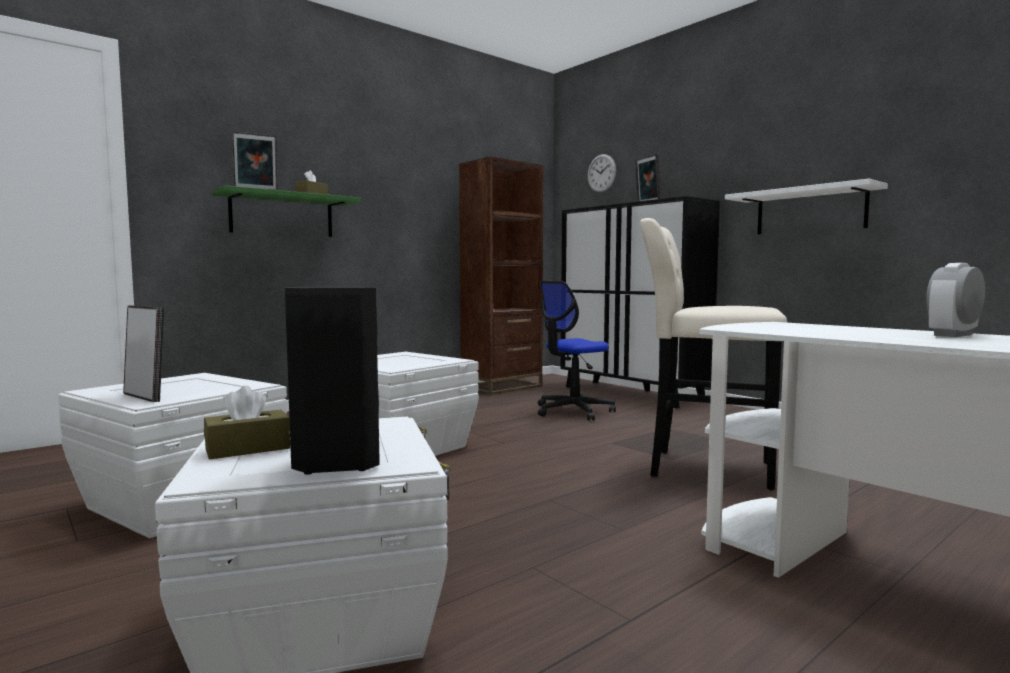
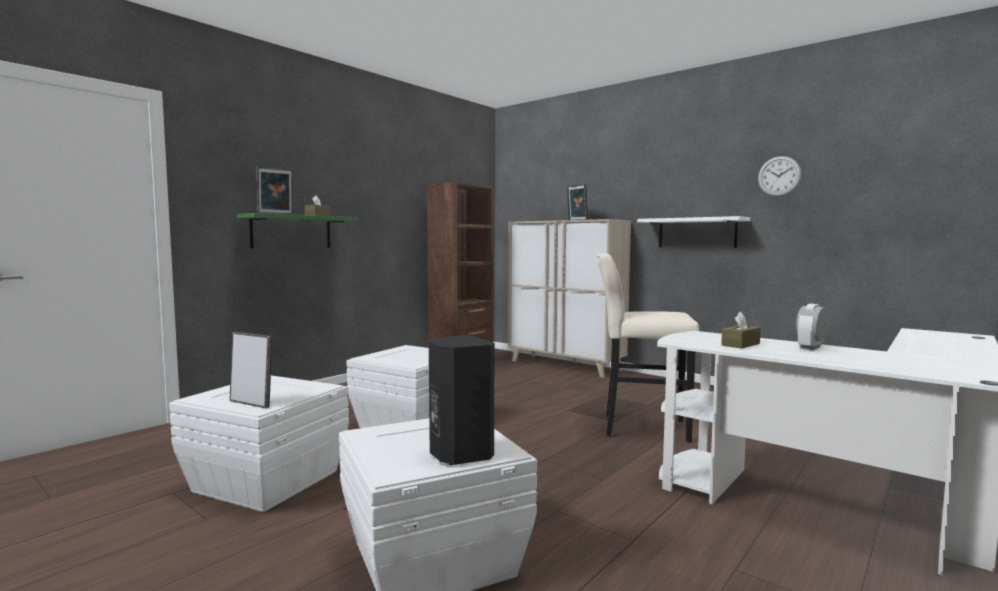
camera: 10 degrees left, 0 degrees up
brown tissue box [204,385,290,459] -> brown tissue box moved to [721,311,761,349]
office chair [538,281,616,421] -> none
black cabinet [560,196,720,409] -> beige cabinet [508,219,631,378]
wall clock [588,154,616,192] -> wall clock moved to [758,156,801,196]

